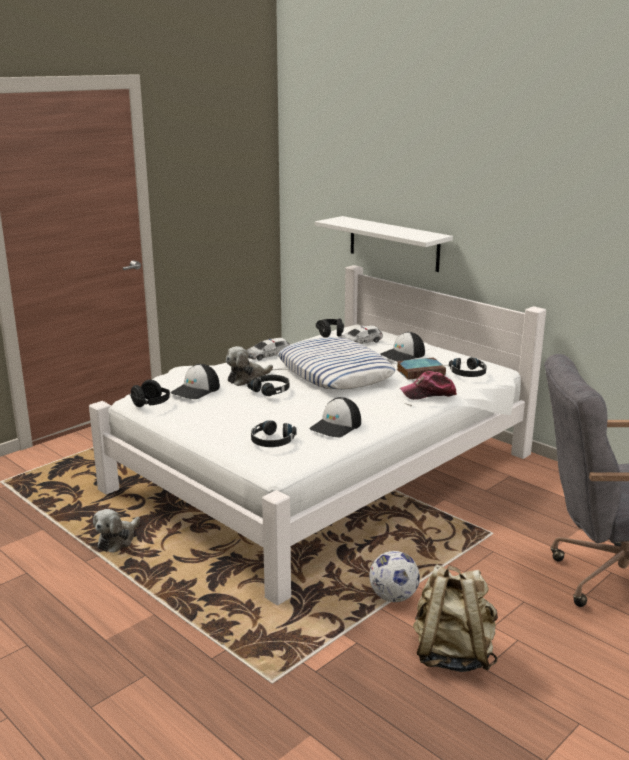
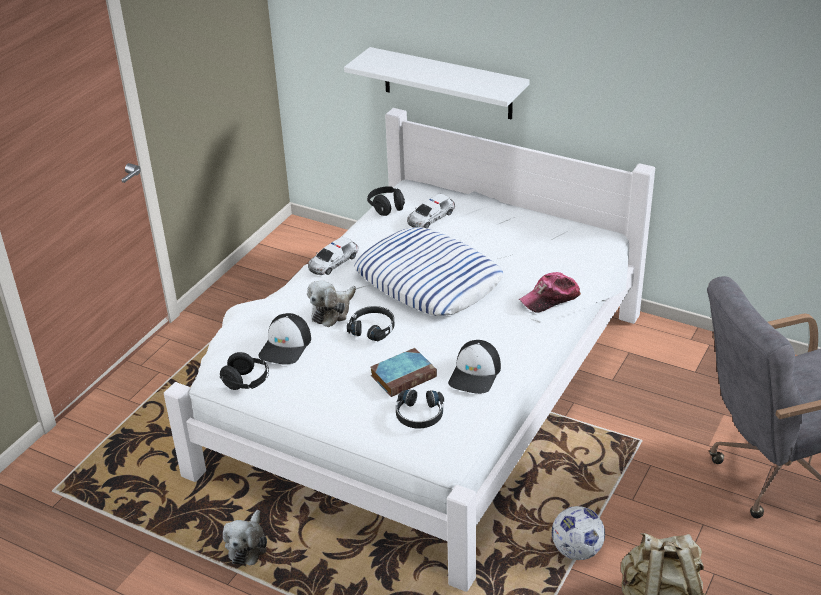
camera: 15 degrees left, 15 degrees up
cap [380,332,425,361] -> none
book [397,357,446,380] -> book moved to [370,348,437,397]
black headphones [449,357,486,377] -> none

